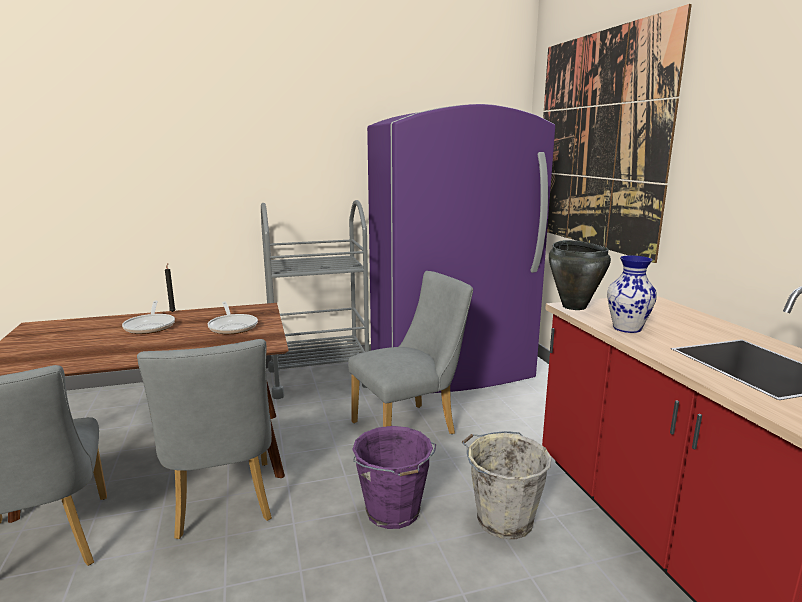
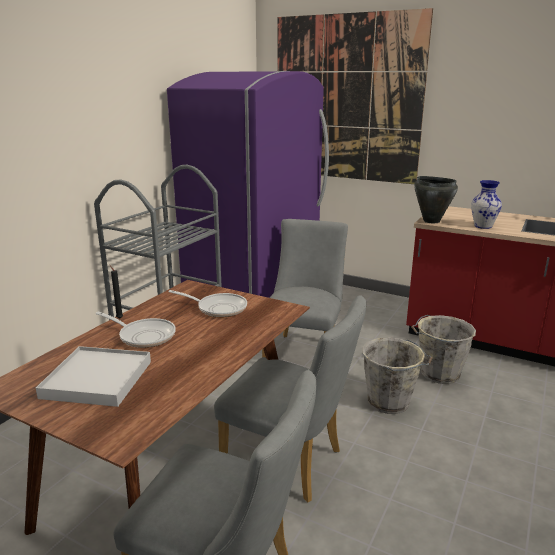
camera: 45 degrees left, 5 degrees up
purple bucket [352,426,436,529] -> grey bucket [362,337,433,414]
none -> white tray [36,346,151,407]

